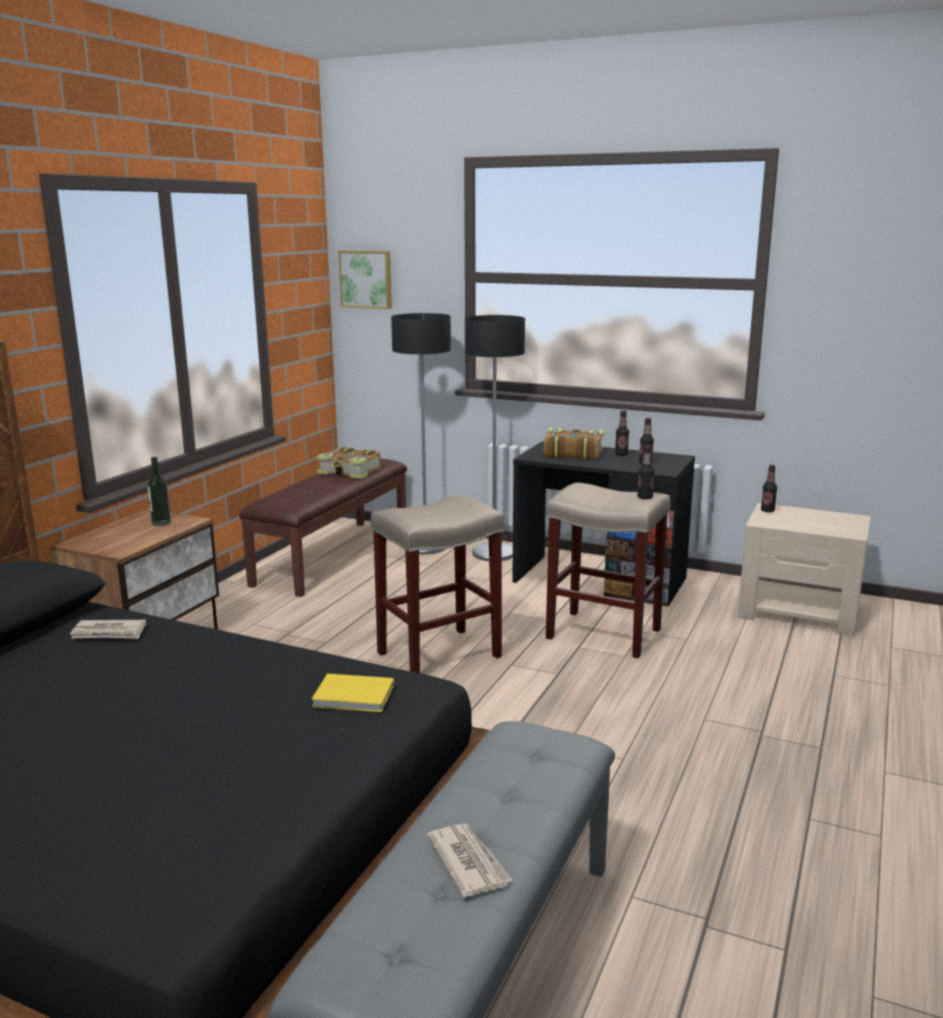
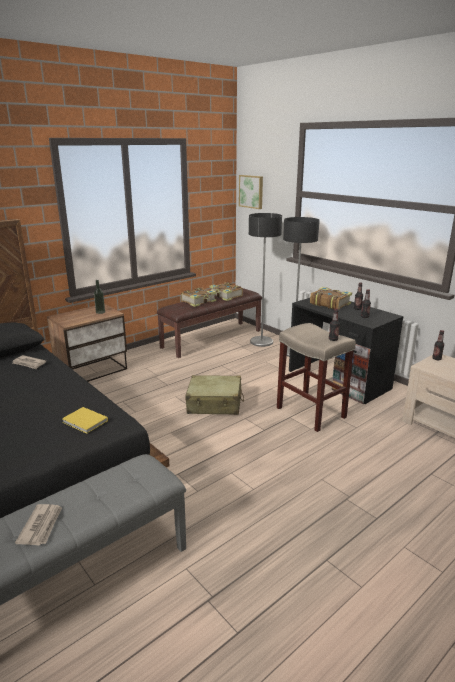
camera: 25 degrees right, 5 degrees up
beige stool [371,495,504,673] -> beige suitcase [185,375,244,415]
none -> book [181,287,216,307]

